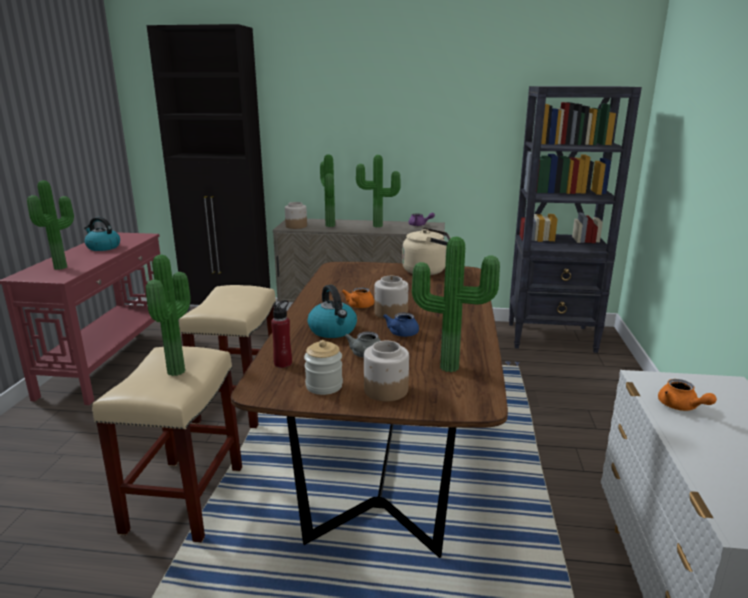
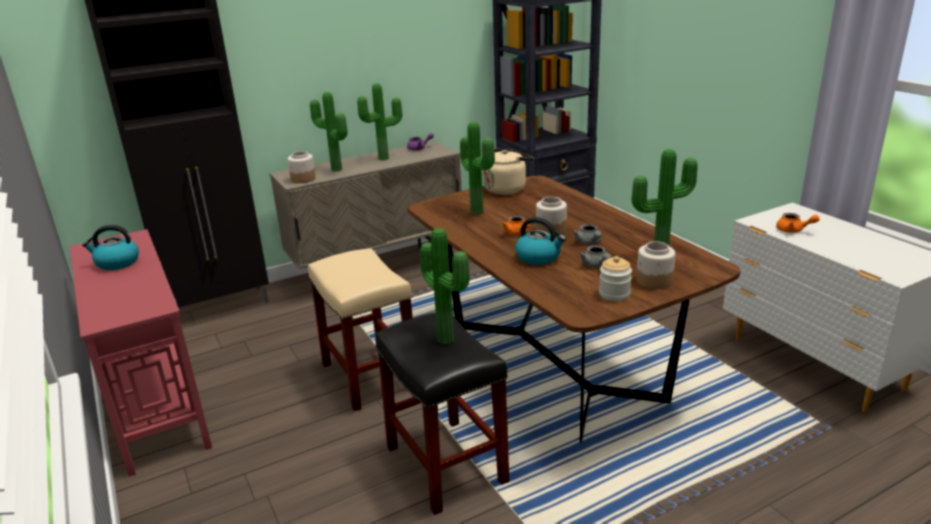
camera: 35 degrees left, 5 degrees up
potted plant [27,180,74,270] -> potted plant moved to [460,122,495,215]
beige stool [92,346,242,543] -> black stool [375,312,510,515]
red bottle [271,300,292,368] -> none
blue teapot [383,313,419,337] -> grey teapot [572,224,602,245]

